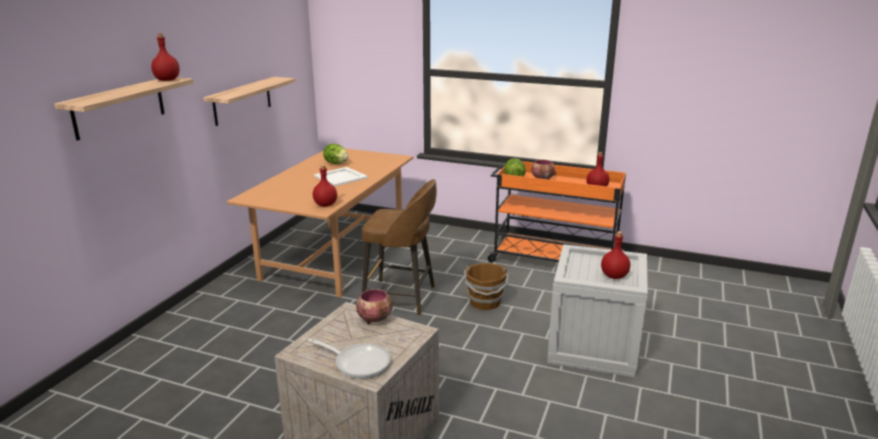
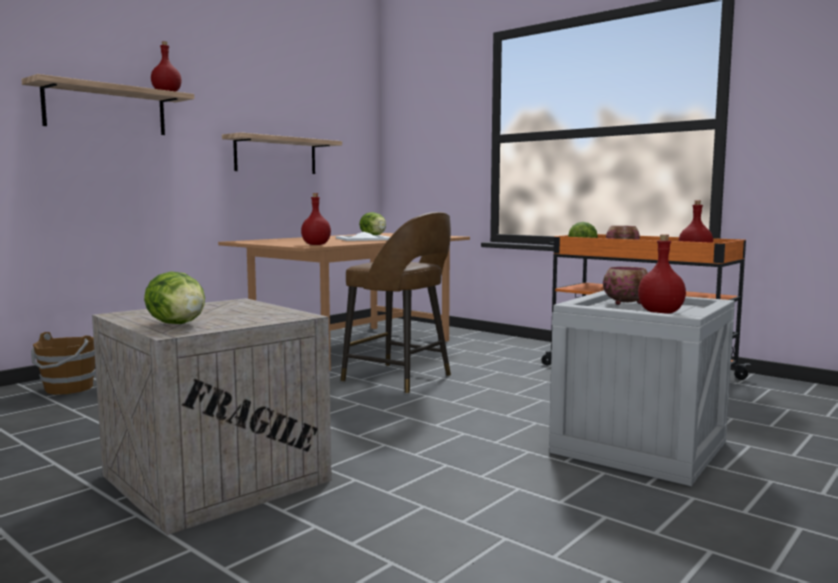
camera: 20 degrees right, 15 degrees down
frying pan [308,338,391,379] -> lettuce [144,272,205,324]
bowl [356,289,392,324] -> bowl moved to [603,267,648,305]
brown bucket [464,263,509,310] -> brown bucket moved to [31,332,96,395]

